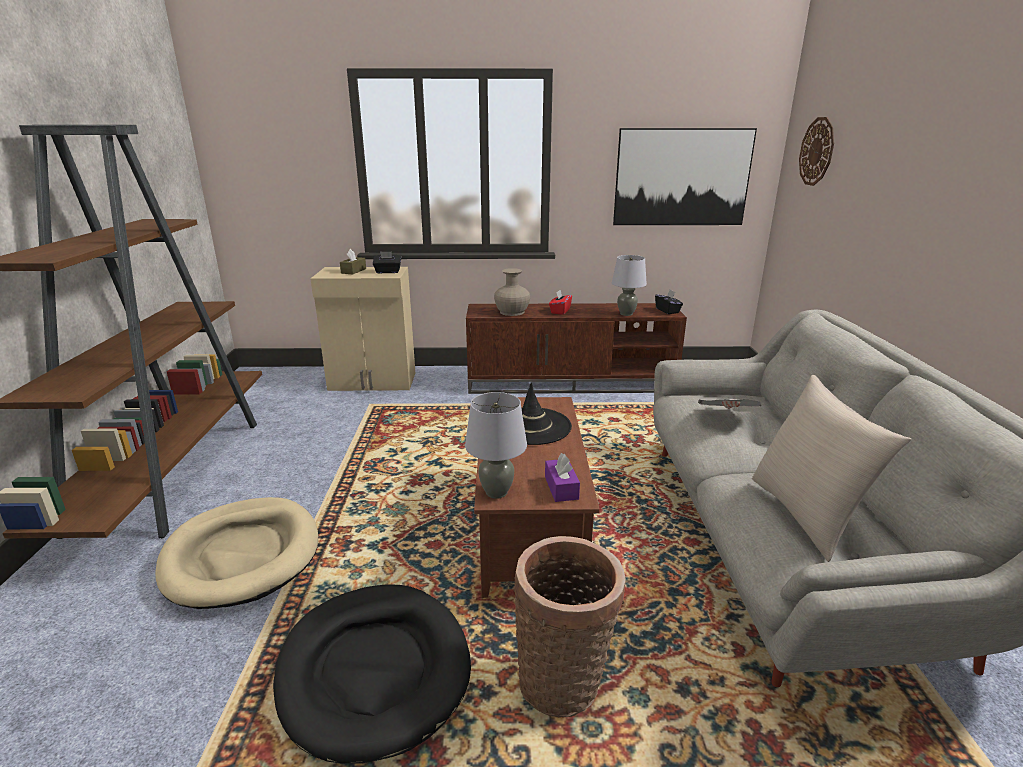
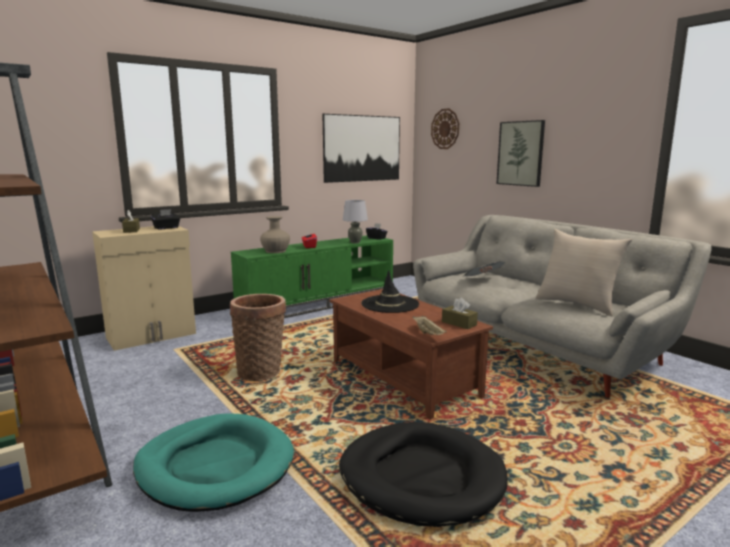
camera: 35 degrees left, 10 degrees down
beige dog bed [155,497,318,609] -> turquoise dog bed [133,413,294,512]
grey table lamp [465,392,527,499] -> beige tray [413,316,447,335]
brown tv stand [466,303,687,394] -> green tv stand [231,236,393,318]
basket [513,536,626,717] -> basket moved to [230,294,286,381]
purple tissue box [545,453,580,502] -> brown tissue box [442,298,478,329]
none -> picture [496,120,545,187]

